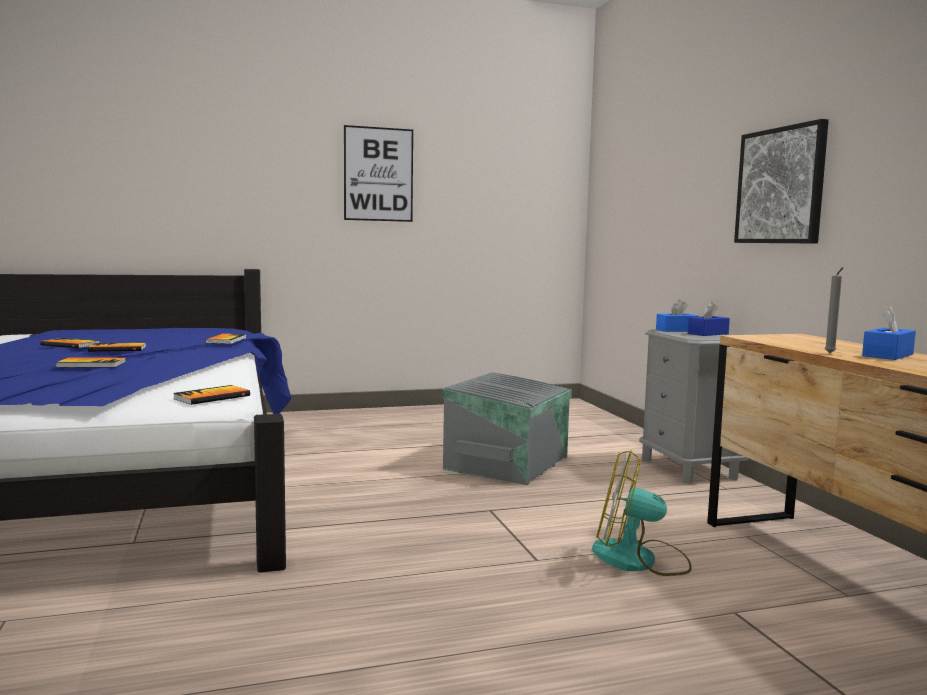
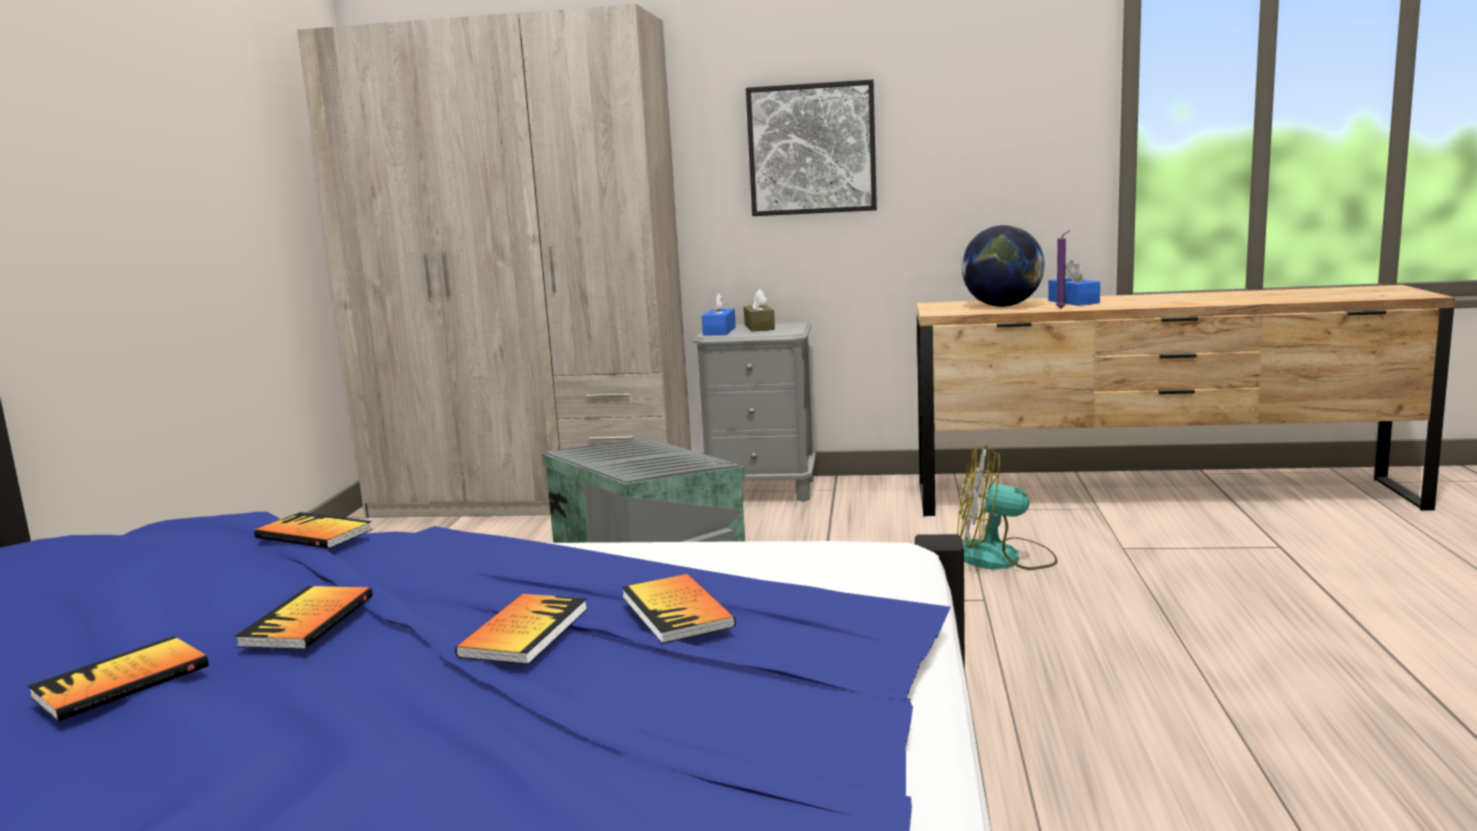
camera: 65 degrees left, 5 degrees up
book [173,385,250,405] -> book moved to [622,574,736,644]
picture [344,125,413,222] -> none
fan [592,450,692,576] -> fan turned 60 degrees clockwise [957,445,1058,570]
blue tissue box [688,302,730,336] -> brown tissue box [744,289,775,332]
grey candle [825,267,843,353] -> purple candle [1056,230,1071,309]
none -> beige wardrobe [297,4,691,518]
none -> globe [961,225,1045,307]

